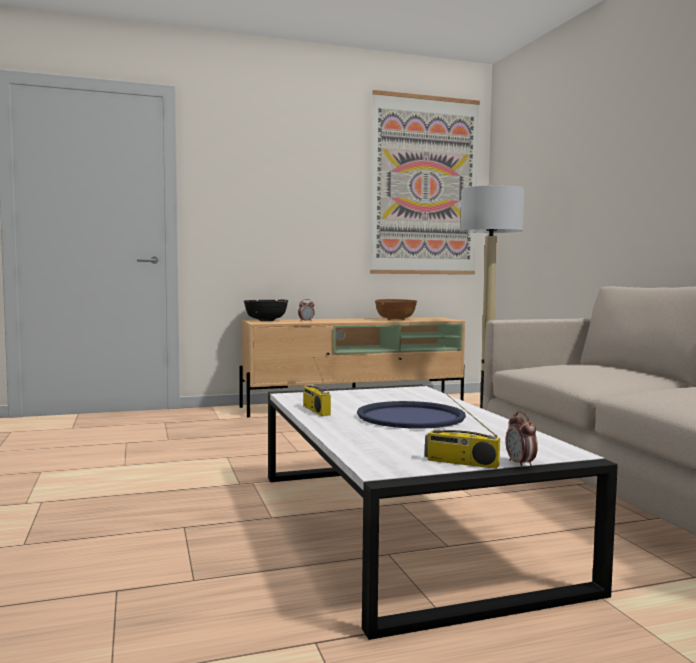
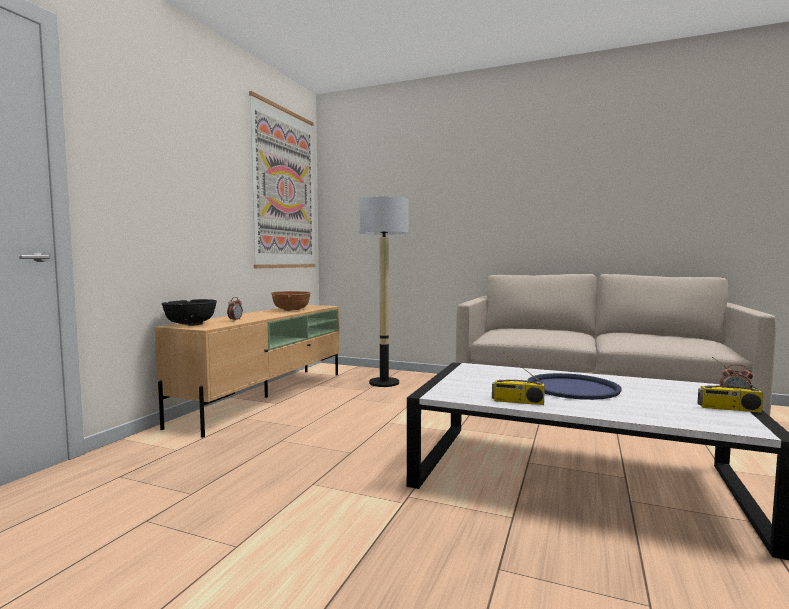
camera: 50 degrees left, 0 degrees up
radio [425,391,500,469] -> radio turned 45 degrees clockwise [698,357,763,413]

